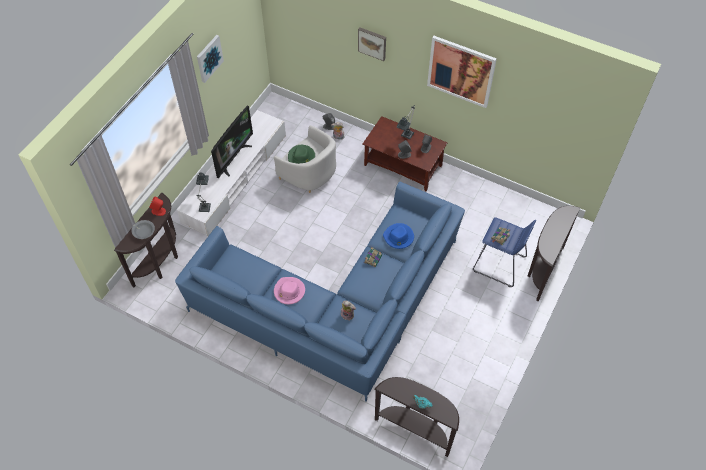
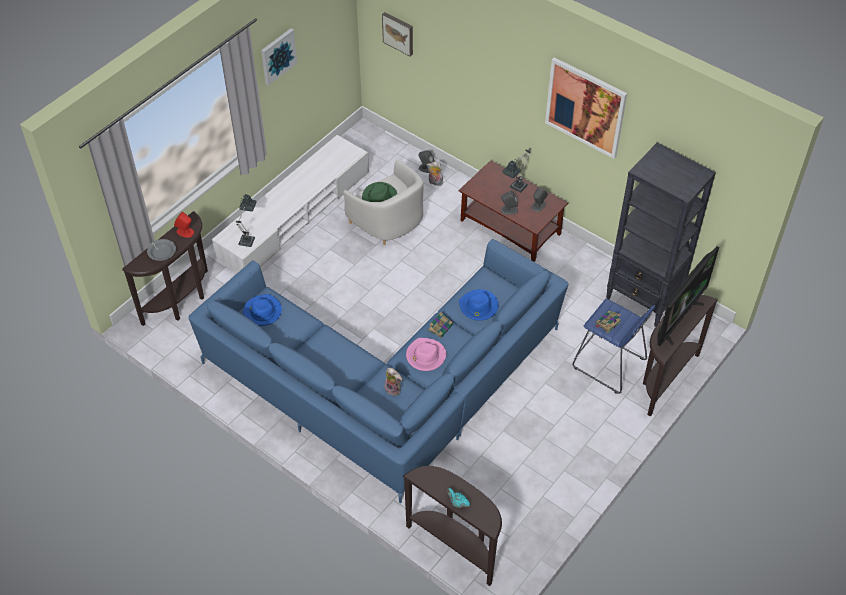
camera: 10 degrees right, 5 degrees down
television [211,105,253,178] -> television moved to [658,246,719,346]
pink hat [274,277,305,304] -> pink hat moved to [406,338,446,371]
picture [358,27,386,61] -> picture moved to [382,12,413,56]
none -> blue hat [243,294,282,326]
none -> black bookcase [606,143,716,327]

